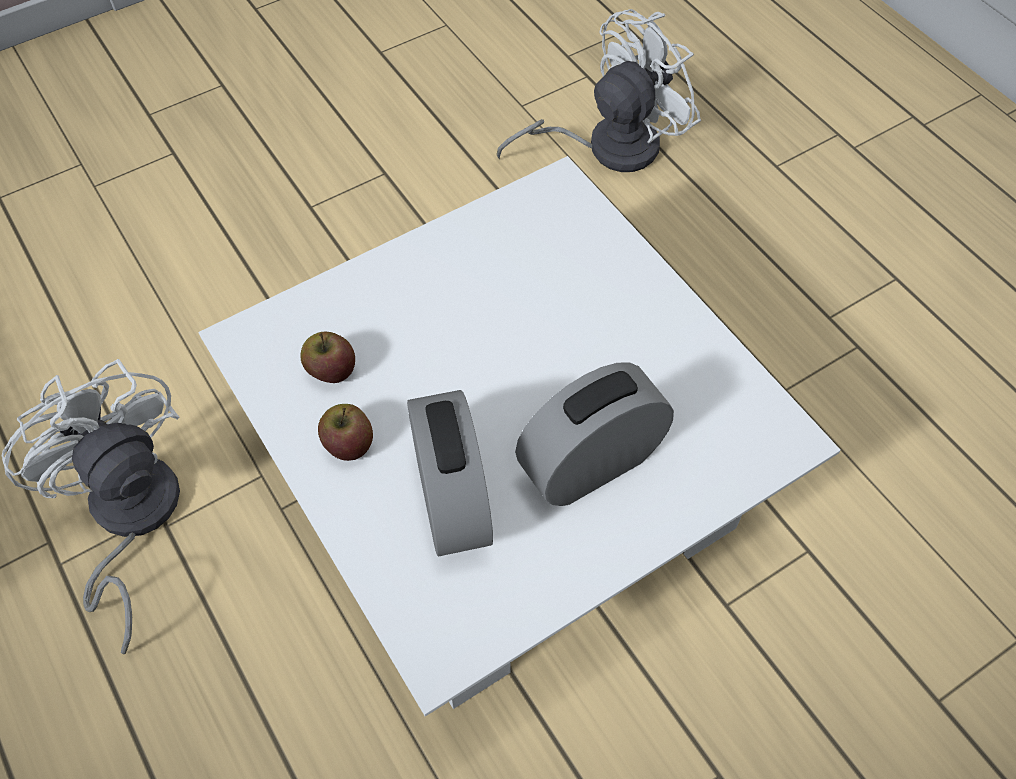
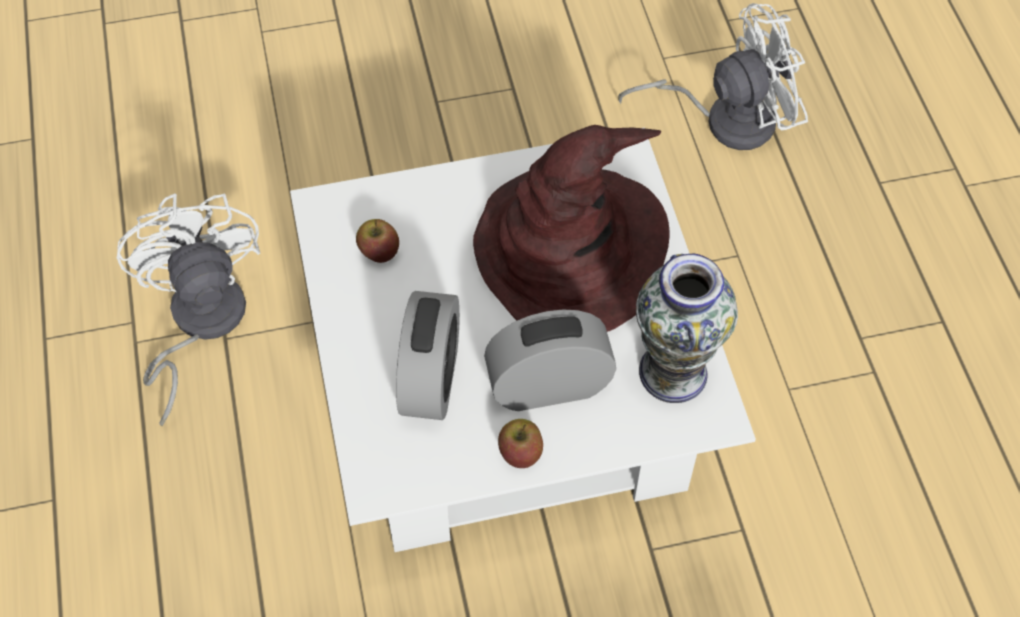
camera: 20 degrees right, 0 degrees up
apple [318,404,373,461] -> apple moved to [498,419,543,468]
none -> brown hat [473,125,669,332]
none -> vase [636,254,738,403]

